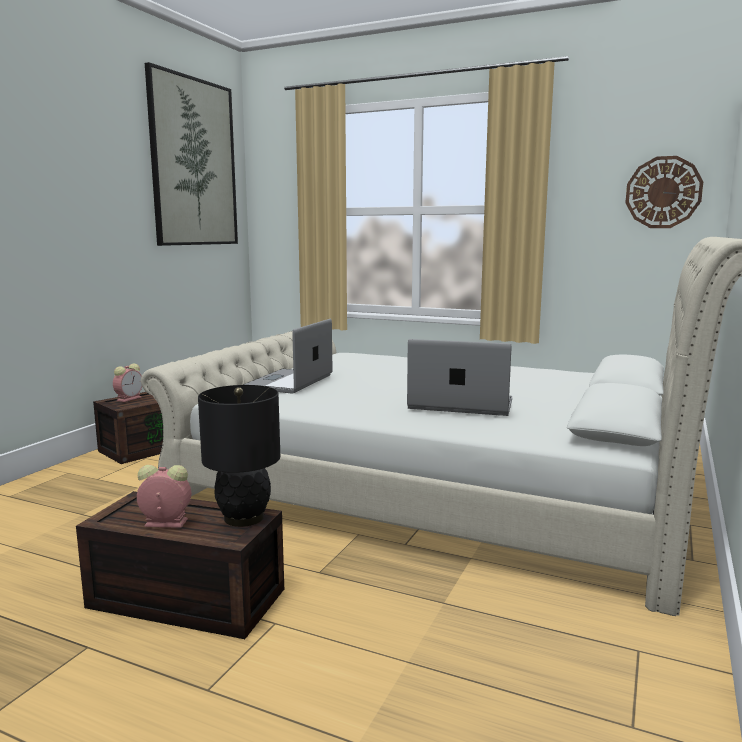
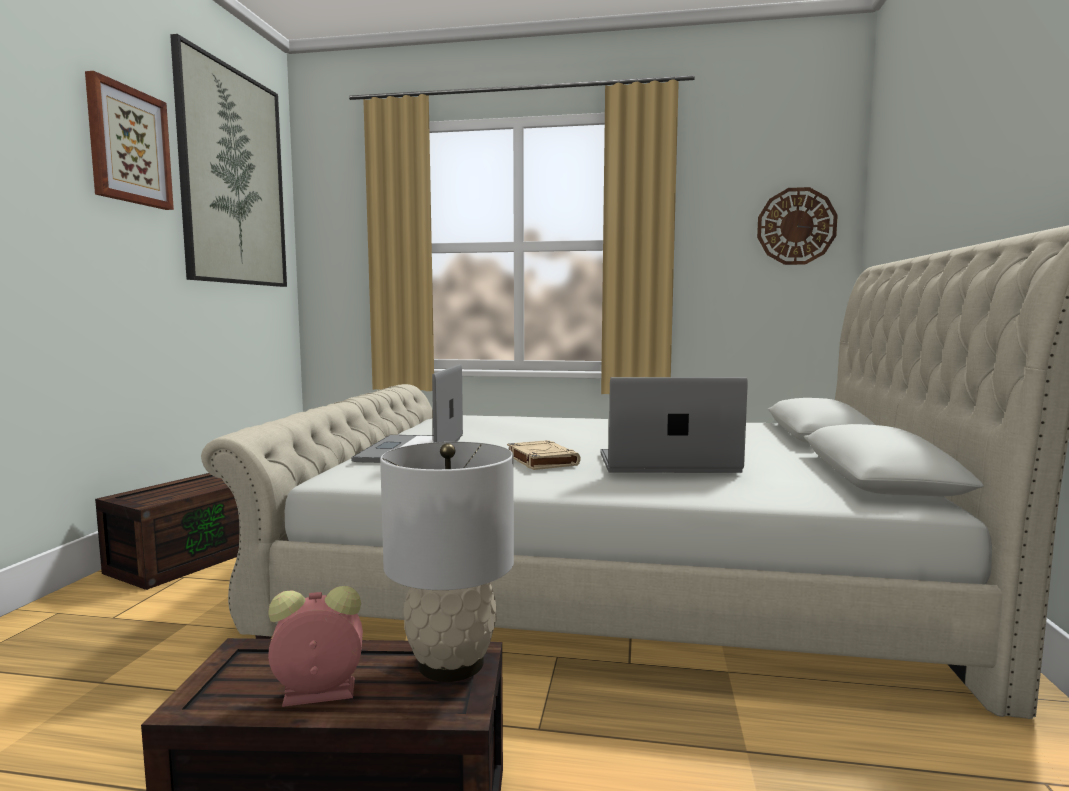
camera: 15 degrees left, 5 degrees down
alarm clock [113,364,142,402] -> none
black table lamp [198,385,280,527] -> white table lamp [380,442,514,682]
none -> picture [85,71,174,210]
none -> beige book [507,440,581,470]

